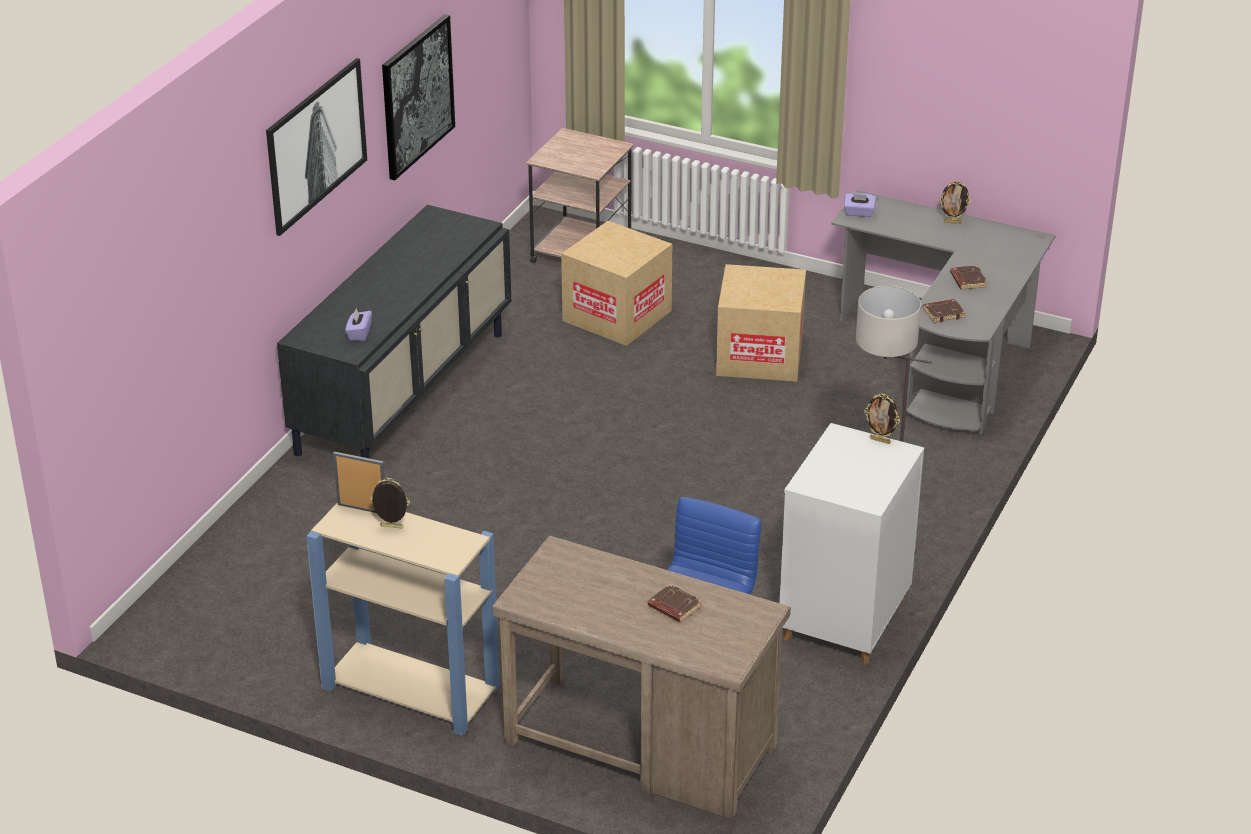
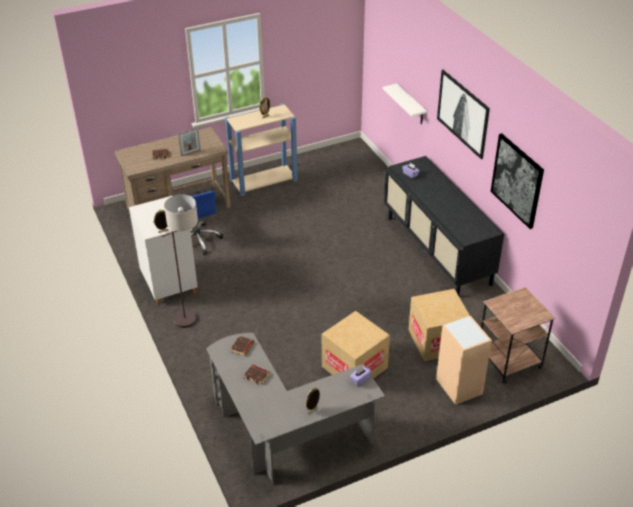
camera: 130 degrees right, 5 degrees up
picture frame [333,452,385,513] -> picture frame moved to [178,128,201,156]
none -> white shelf [383,83,427,124]
none -> bookcase [436,316,492,405]

